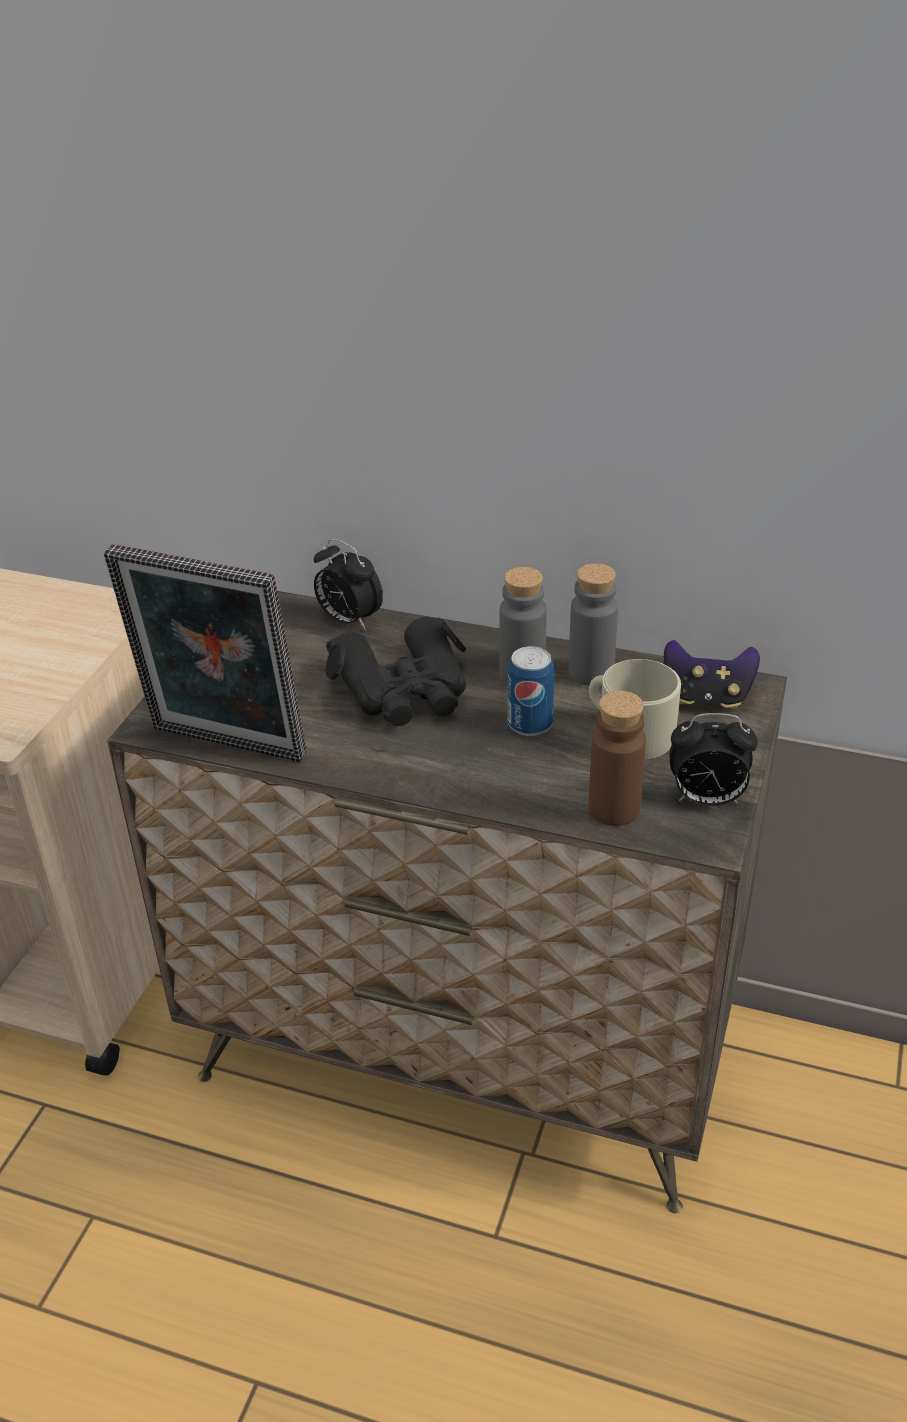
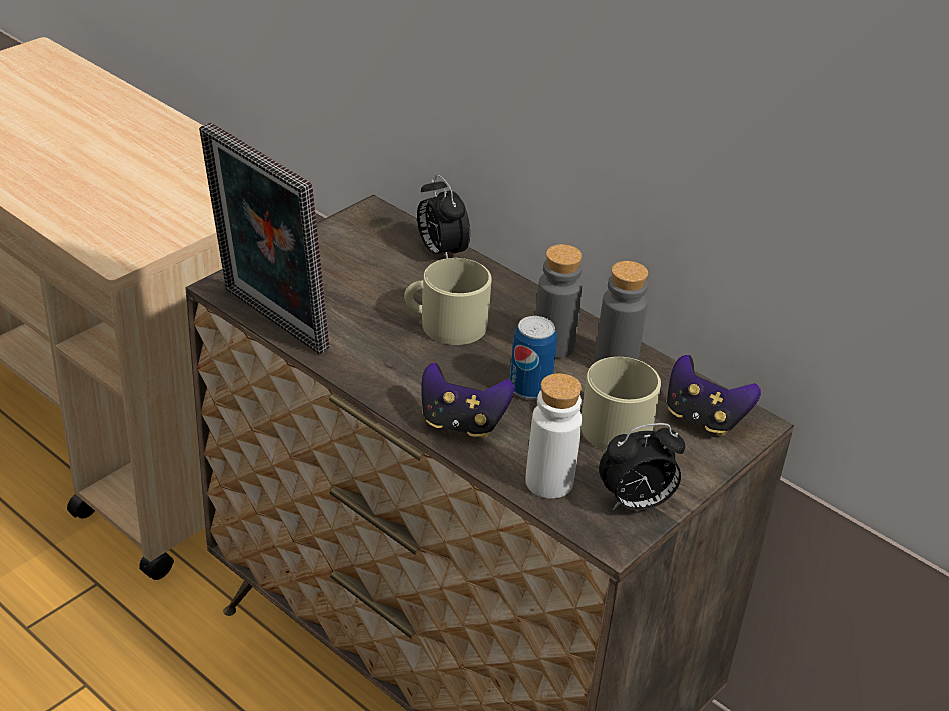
camera: 20 degrees right, 0 degrees up
black binoculars [326,617,466,726] -> beige mug [404,258,492,345]
brown bottle [589,691,646,826] -> white bottle [525,373,582,499]
alarm clock [670,713,758,806] -> alarm clock turned 45 degrees counterclockwise [599,423,685,510]
none -> game controller [421,363,514,438]

